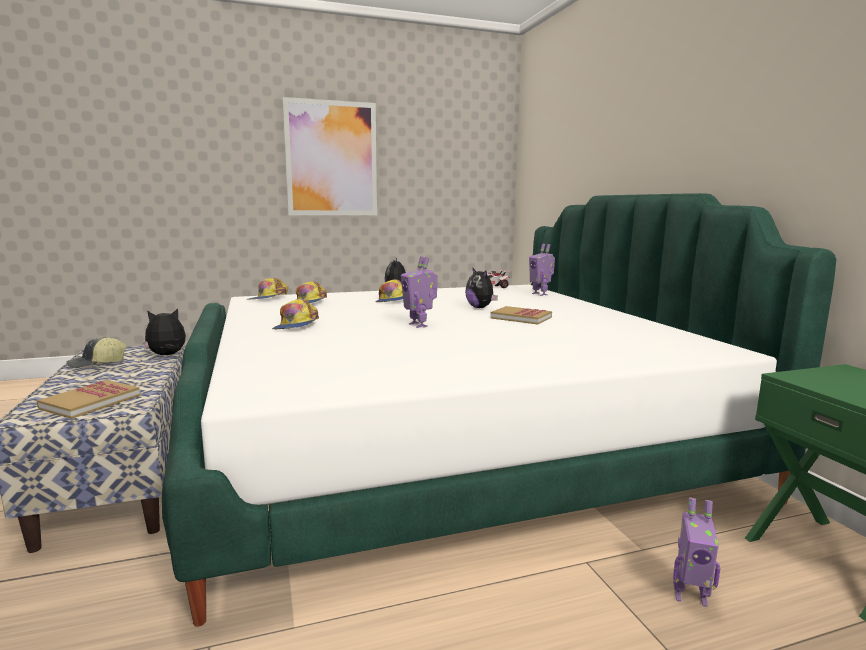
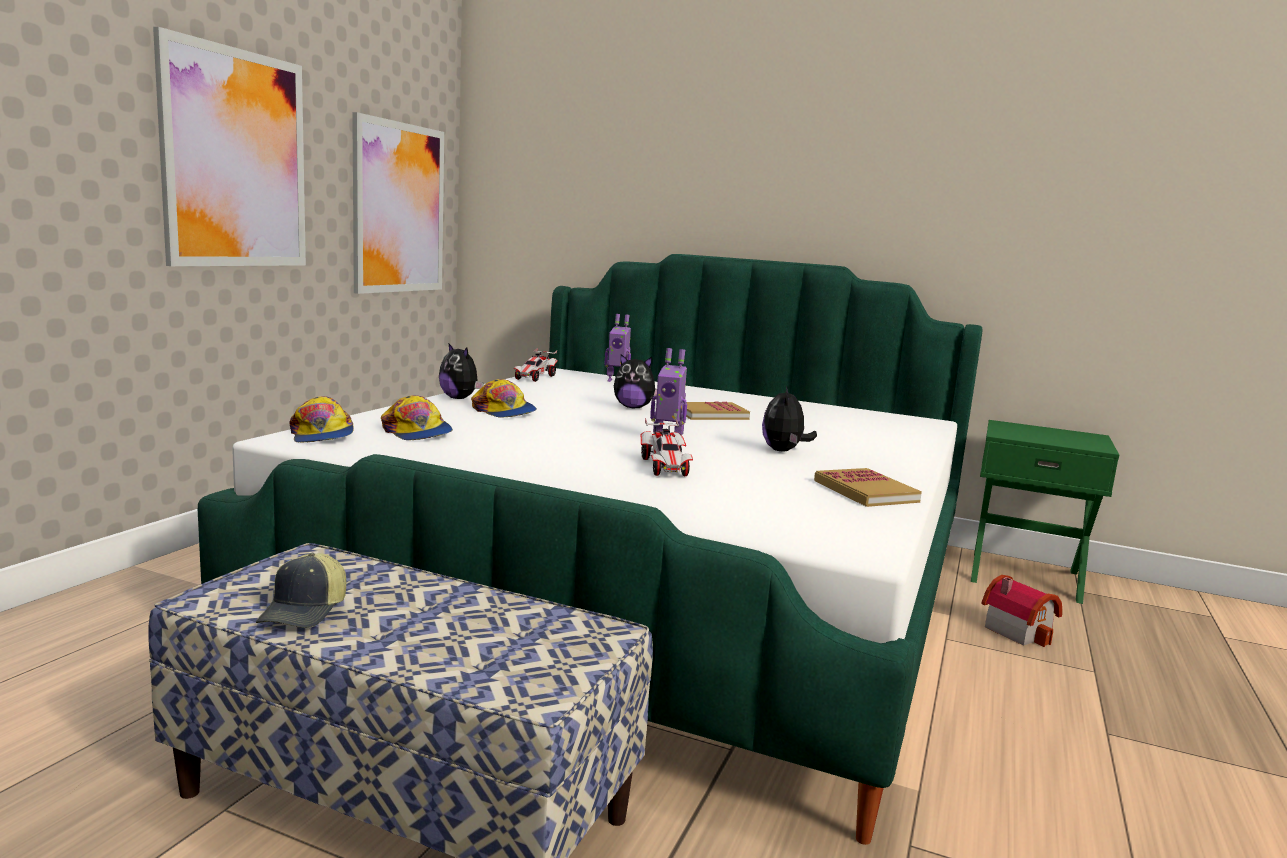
camera: 50 degrees left, 0 degrees up
book [37,380,140,419] -> book moved to [814,468,922,507]
plush toy [142,308,186,355] -> plush toy moved to [762,386,817,452]
cap [272,299,319,329] -> none
toy robot [673,498,720,607] -> toy house [981,575,1062,647]
none -> picture [352,112,444,294]
none -> toy car [640,418,693,476]

